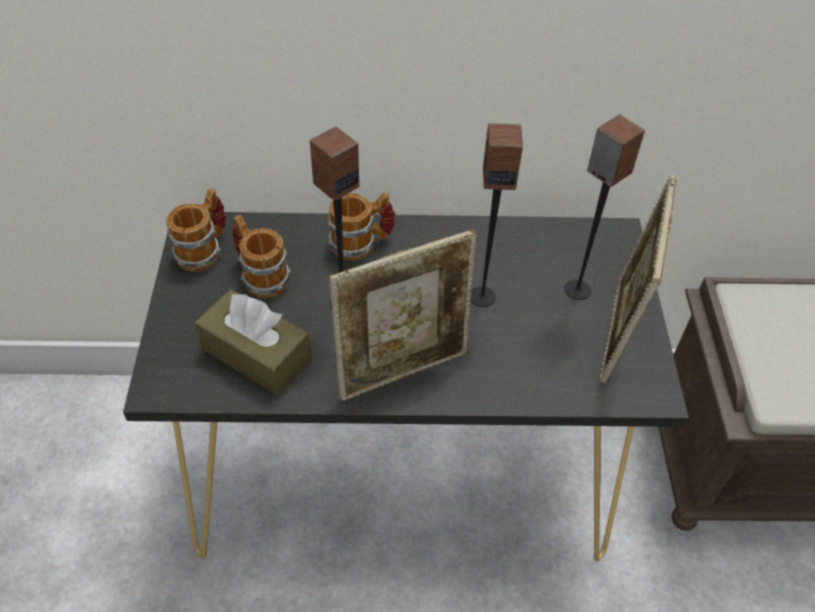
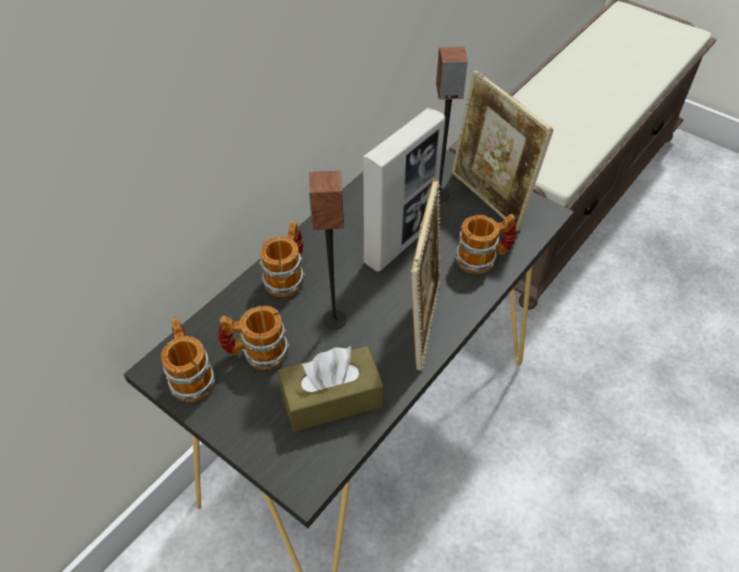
camera: 50 degrees left, 0 degrees up
speaker [470,123,523,307] -> picture frame [362,108,445,272]
none -> mug [456,214,517,274]

